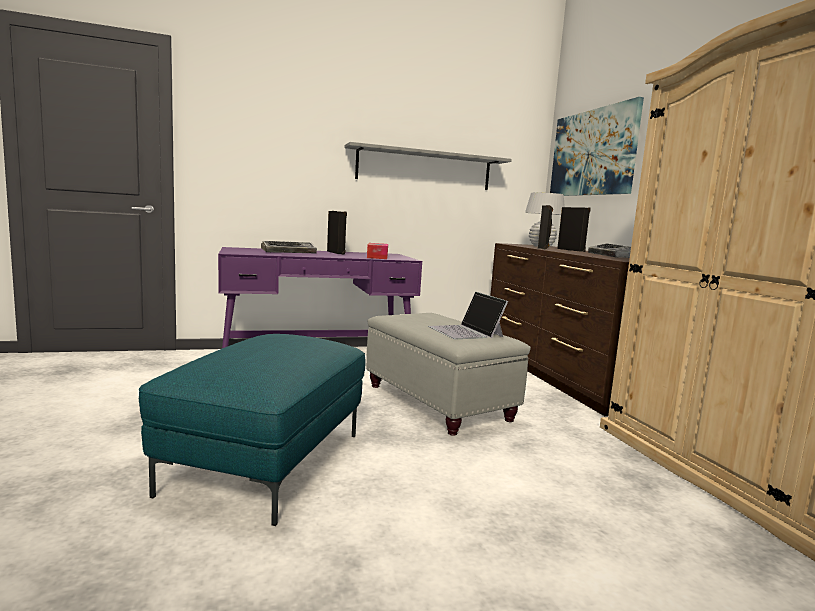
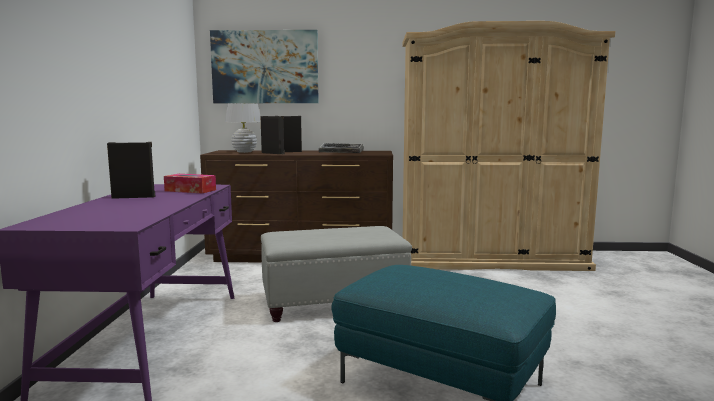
camera: 70 degrees left, 0 degrees up
keyboard [261,241,317,254] -> none
grey shelf [345,142,512,190] -> none
laptop [428,291,508,339] -> none

